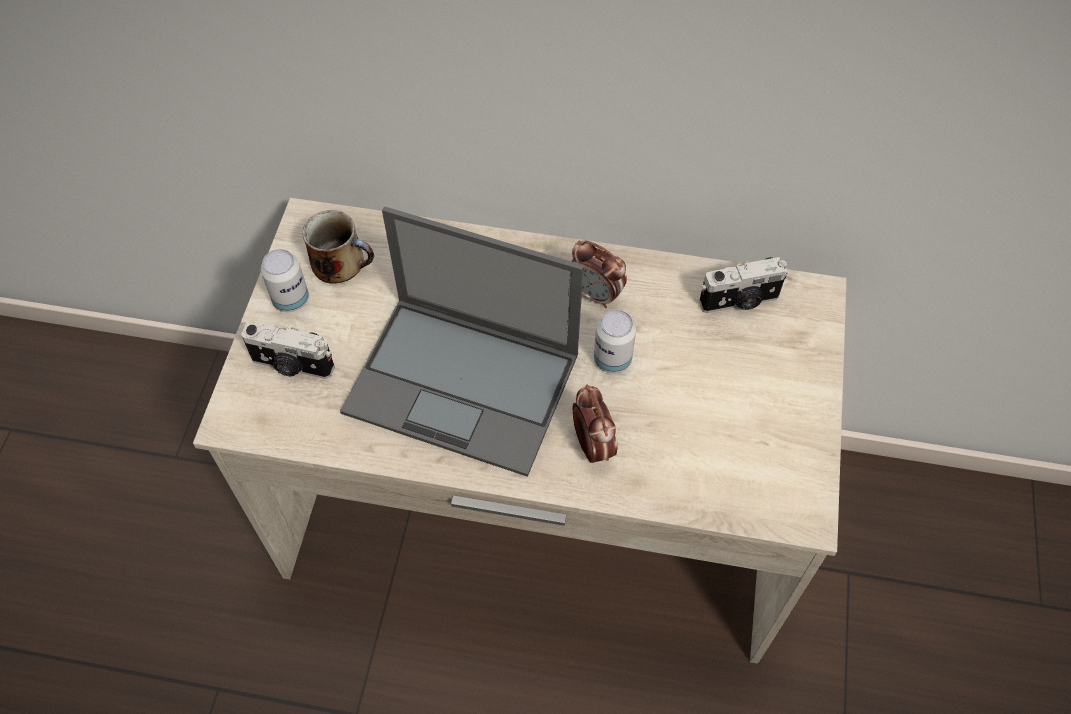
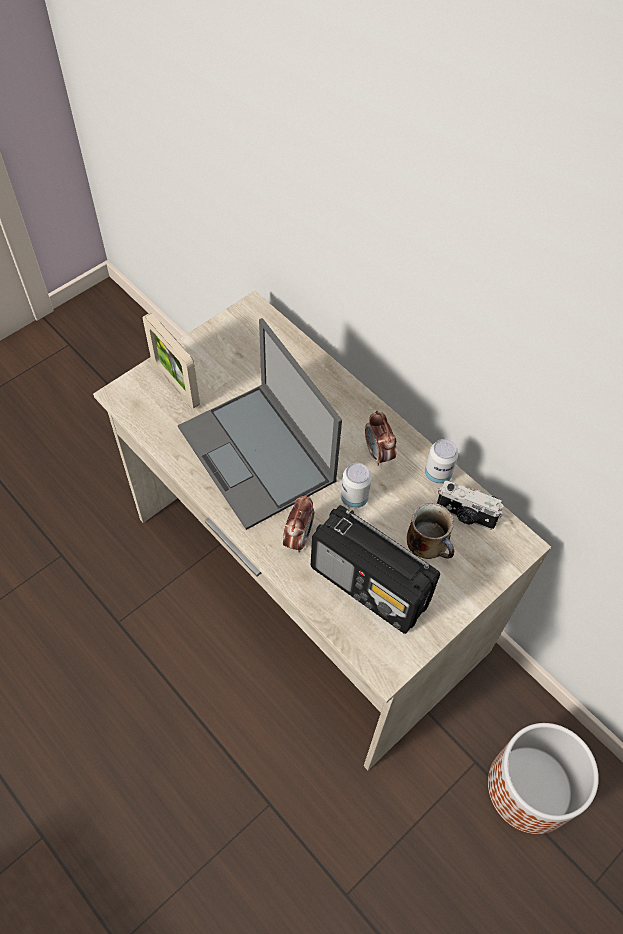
camera: 35 degrees right, 0 degrees up
camera [241,322,334,379] -> picture frame [143,313,200,409]
can [261,249,309,312] -> can moved to [425,439,458,484]
mug [302,210,374,284] -> mug moved to [407,503,454,559]
none -> radio [311,505,440,634]
none -> planter [488,723,599,834]

